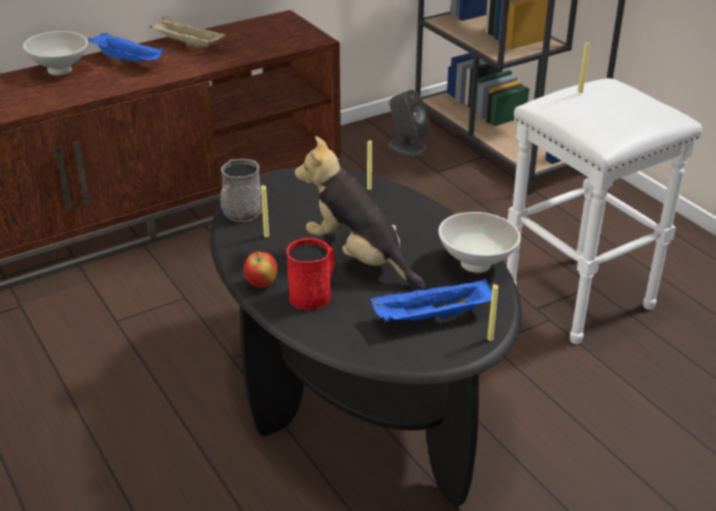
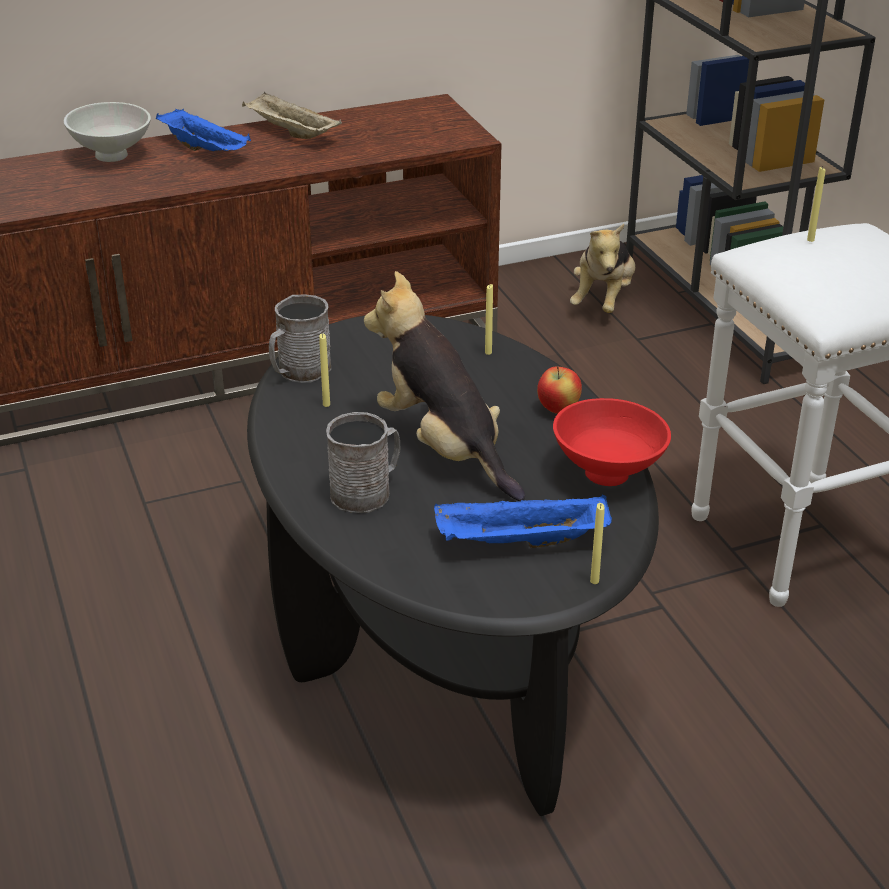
camera: 10 degrees right, 0 degrees up
apple [244,252,277,288] -> apple moved to [537,367,582,414]
red mug [286,238,335,310] -> grey mug [326,412,400,513]
grey speaker [388,90,430,156] -> plush toy [570,224,635,313]
white bowl [438,212,521,273] -> red bowl [553,398,671,486]

